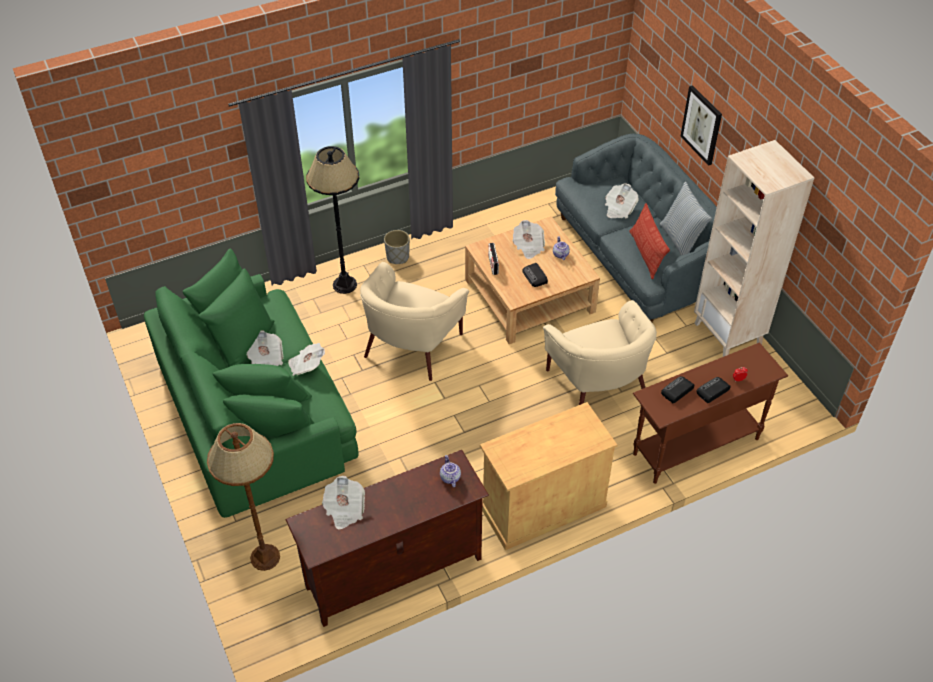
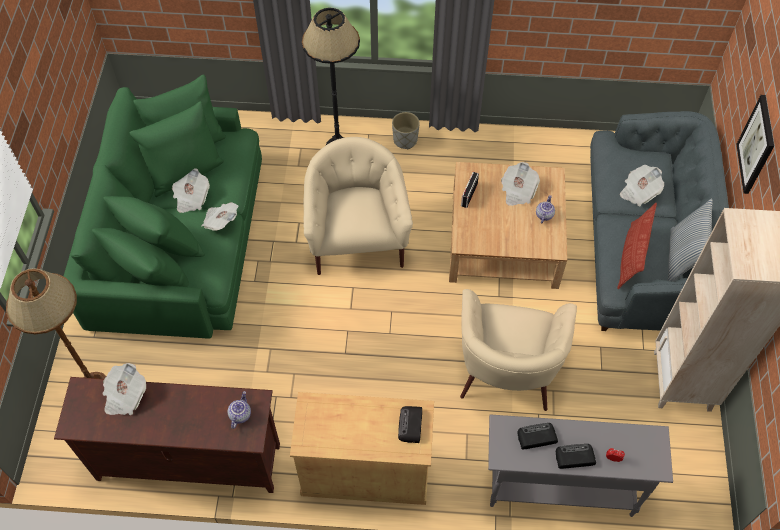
camera: 30 degrees right, 10 degrees up
beige armchair [360,262,469,381] -> beige armchair turned 120 degrees clockwise [303,137,413,275]
radio [522,263,548,287] -> radio moved to [398,406,422,443]
brown console table [633,343,788,484] -> grey console table [488,414,673,517]

